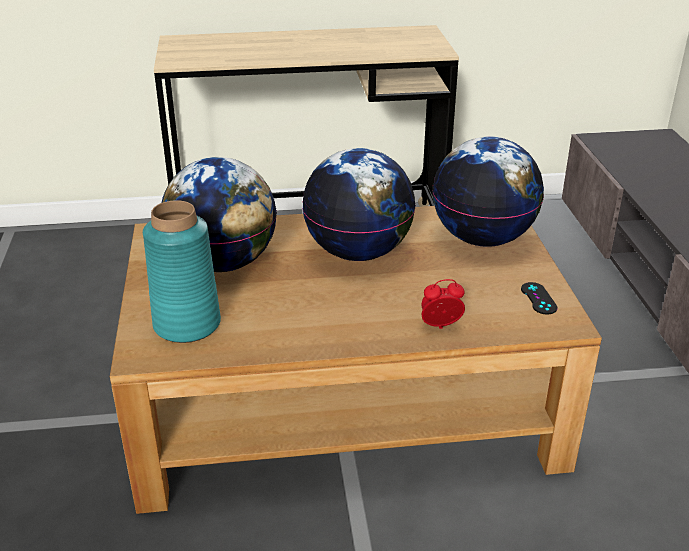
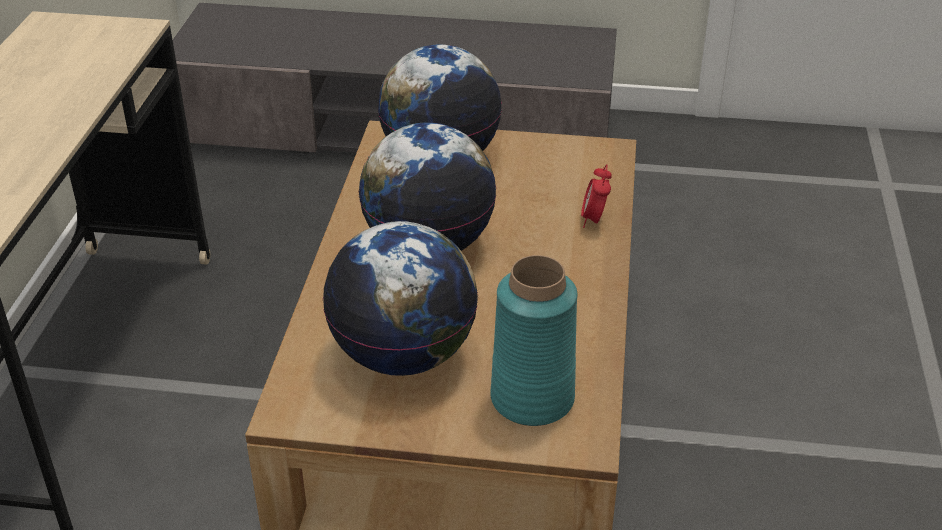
camera: 75 degrees left, 5 degrees up
black game controller [521,282,558,315] -> none

